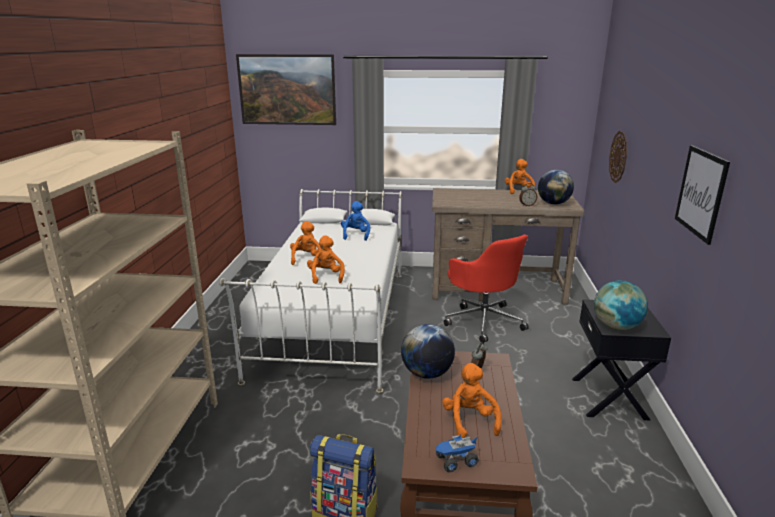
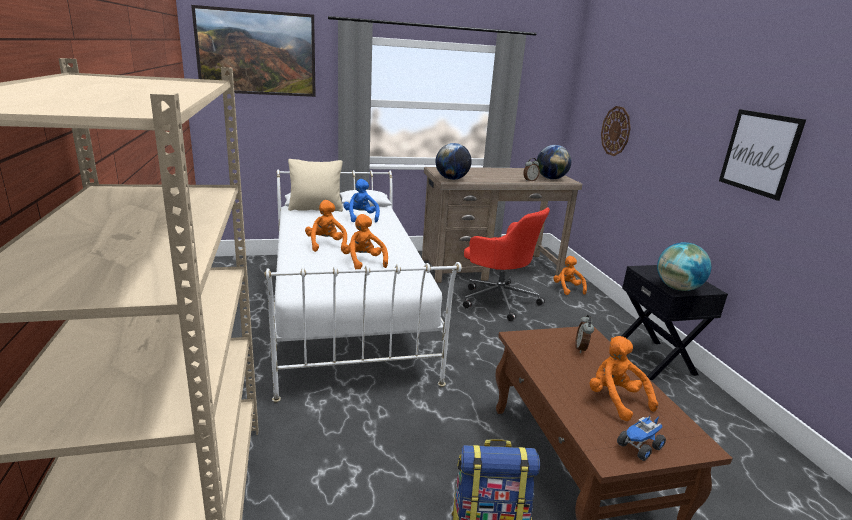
camera: 20 degrees left, 0 degrees up
globe [401,324,455,379] -> globe moved to [436,143,472,180]
orange plush toy [505,159,535,194] -> orange plush toy moved to [553,256,587,295]
none -> beige pillow [288,159,343,212]

